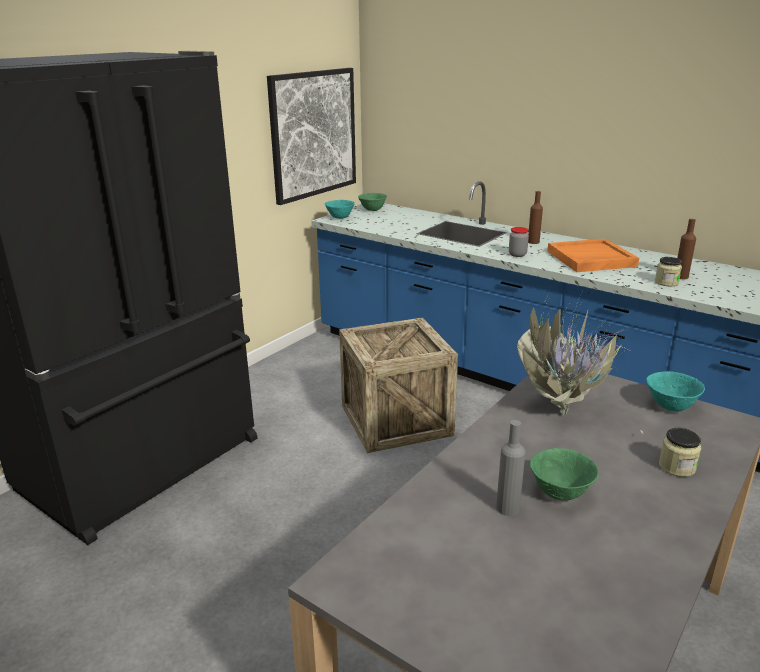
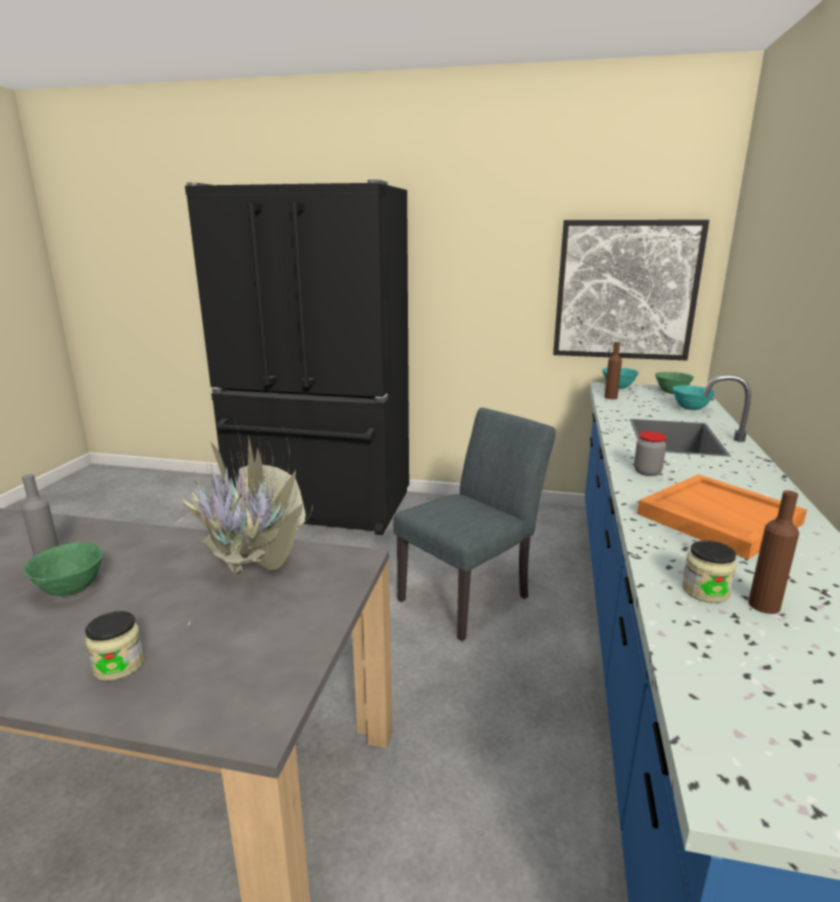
camera: 65 degrees right, 5 degrees down
crate [339,317,458,453] -> grey chair [393,408,556,641]
brown bottle [528,191,543,244] -> brown bottle moved to [604,342,622,399]
turquoise bowl [646,371,705,412] -> turquoise bowl moved to [672,385,715,410]

